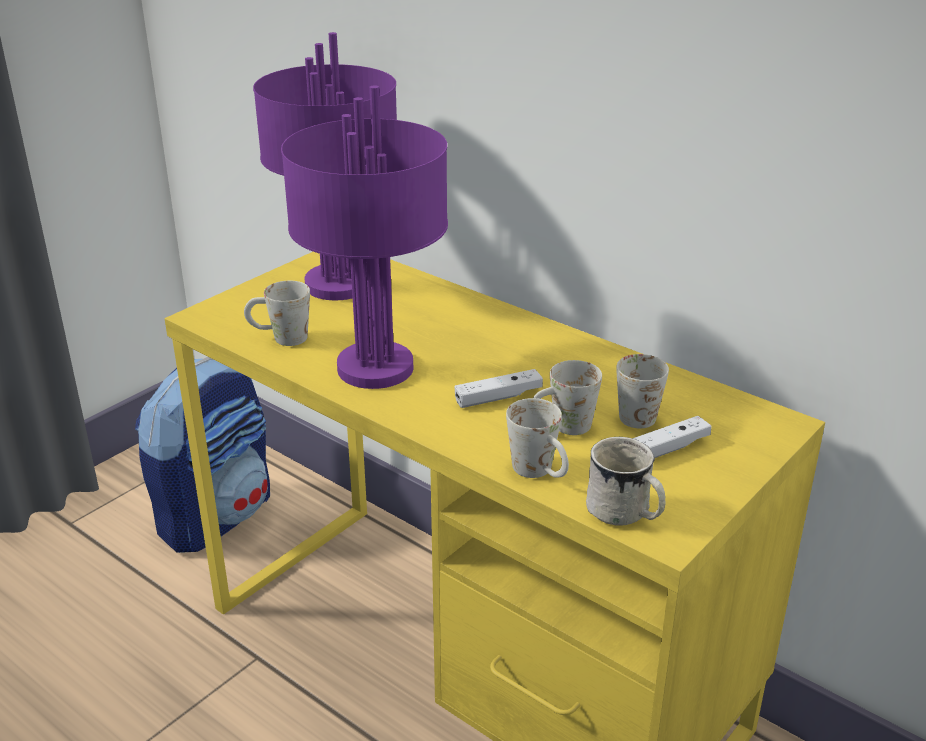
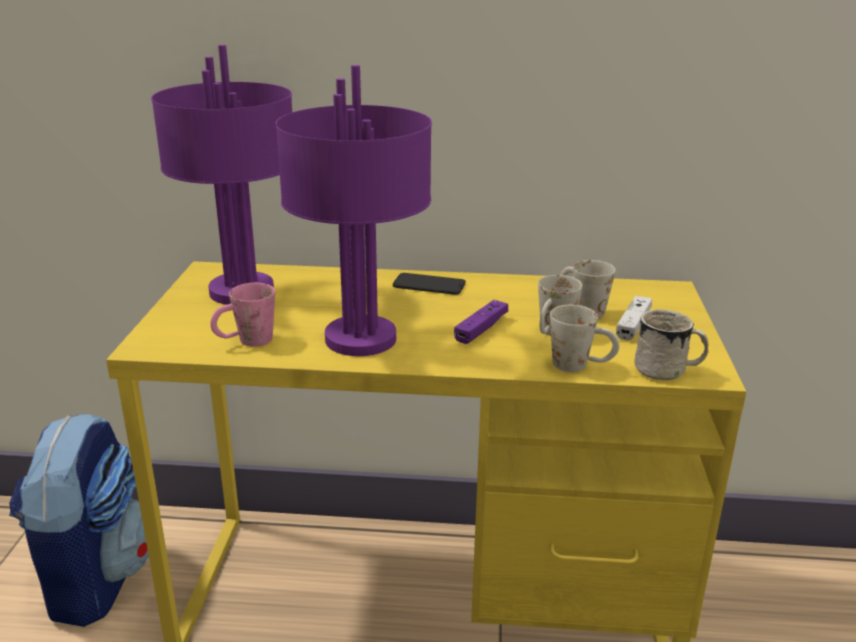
camera: 35 degrees left, 5 degrees down
white mug [244,281,310,346] -> pink mug [210,283,275,347]
white game controller [454,369,543,408] -> purple game controller [454,300,508,344]
none -> phone [393,273,466,295]

